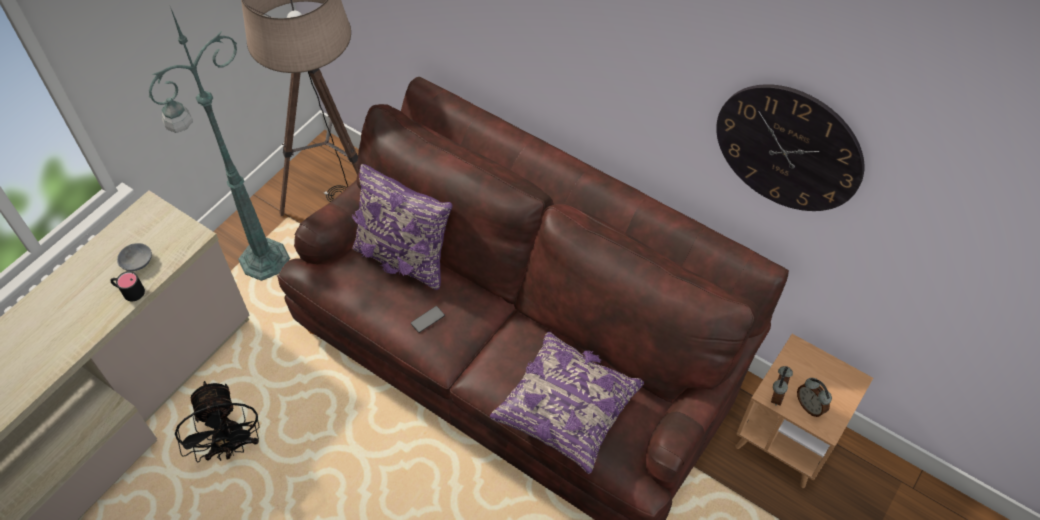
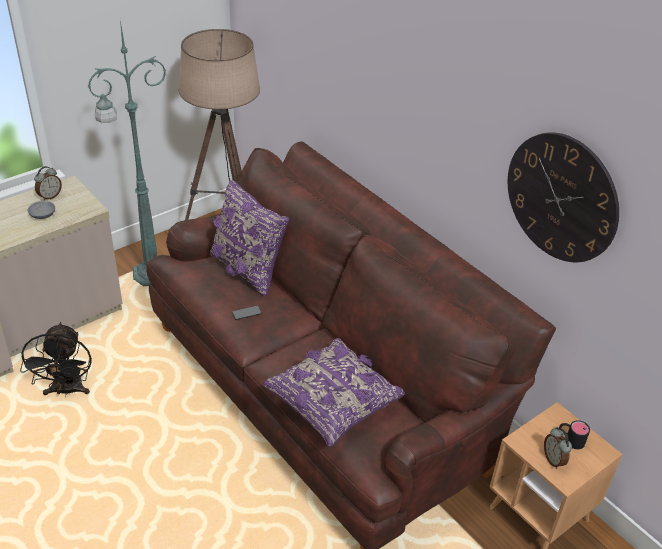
camera: 15 degrees right, 15 degrees down
black mug [110,271,145,301] -> black mug moved to [559,420,590,449]
alarm clock [771,366,793,406] -> alarm clock moved to [34,166,62,201]

